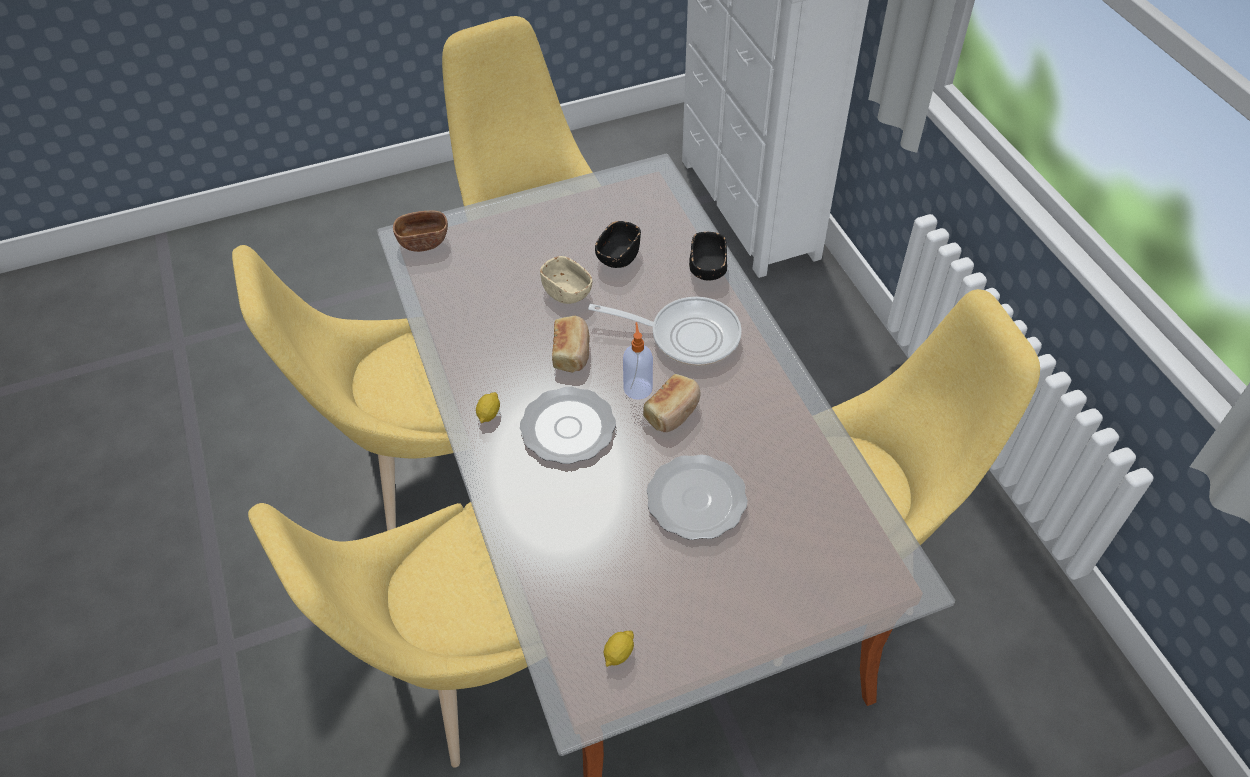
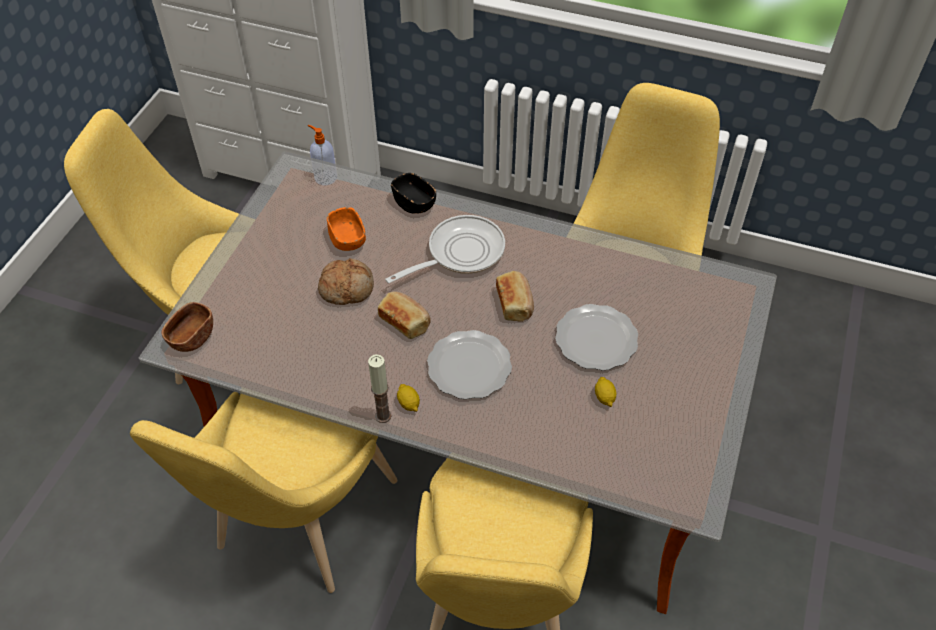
camera: 50 degrees left, 0 degrees up
beige bowl [540,256,592,304] -> bread [318,258,374,305]
black bowl [595,221,641,268] -> orange bowl [327,207,366,251]
lemon [604,631,634,667] -> lemon moved to [595,377,616,407]
soap dispenser [623,322,653,400] -> soap dispenser moved to [308,125,337,185]
none -> candle [368,354,392,423]

